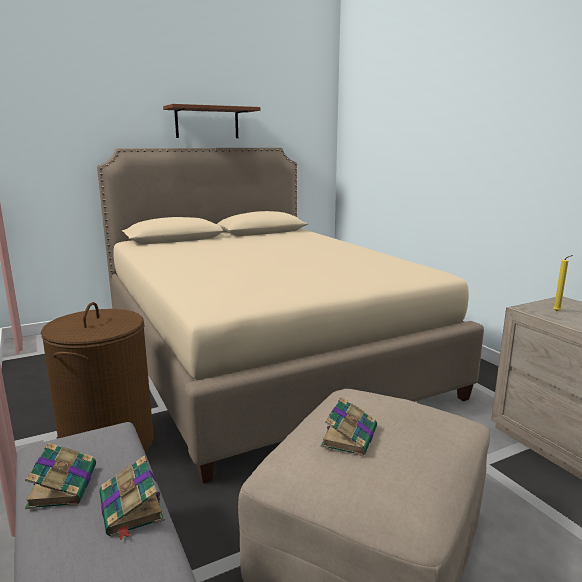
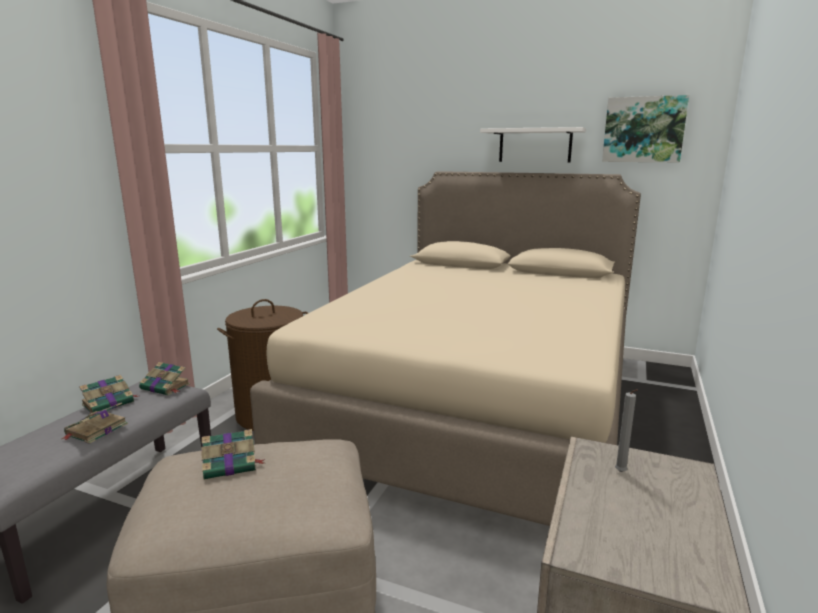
camera: 50 degrees right, 0 degrees up
brown shelf [163,104,260,138] -> white shelf [480,127,586,162]
yellow candle [553,255,573,311] -> grey candle [615,389,638,472]
none -> book [139,362,190,396]
none -> picture [602,95,689,162]

